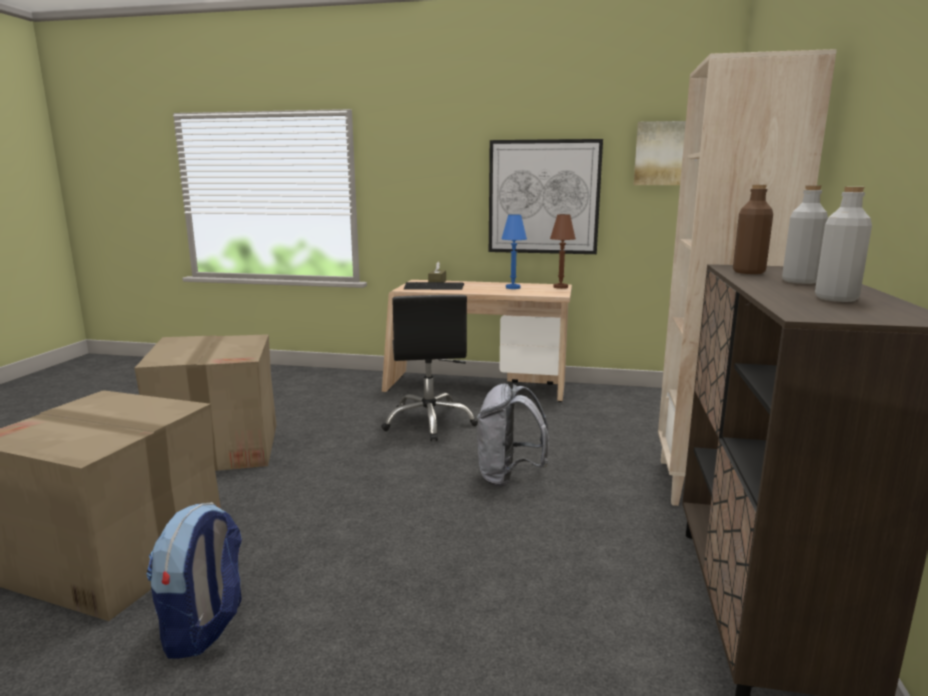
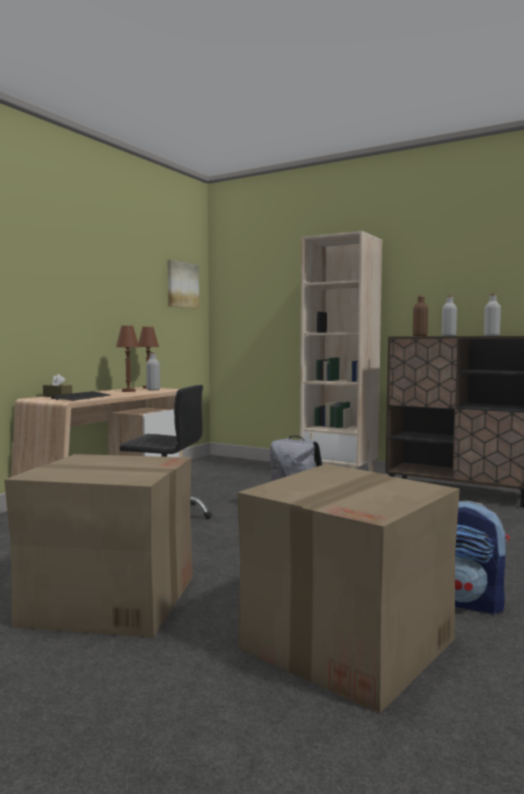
camera: 70 degrees left, 10 degrees down
picture [489,139,603,254] -> none
blue table lamp [501,215,527,289] -> brown table lamp [116,326,139,392]
none -> grey bottle [146,352,160,390]

